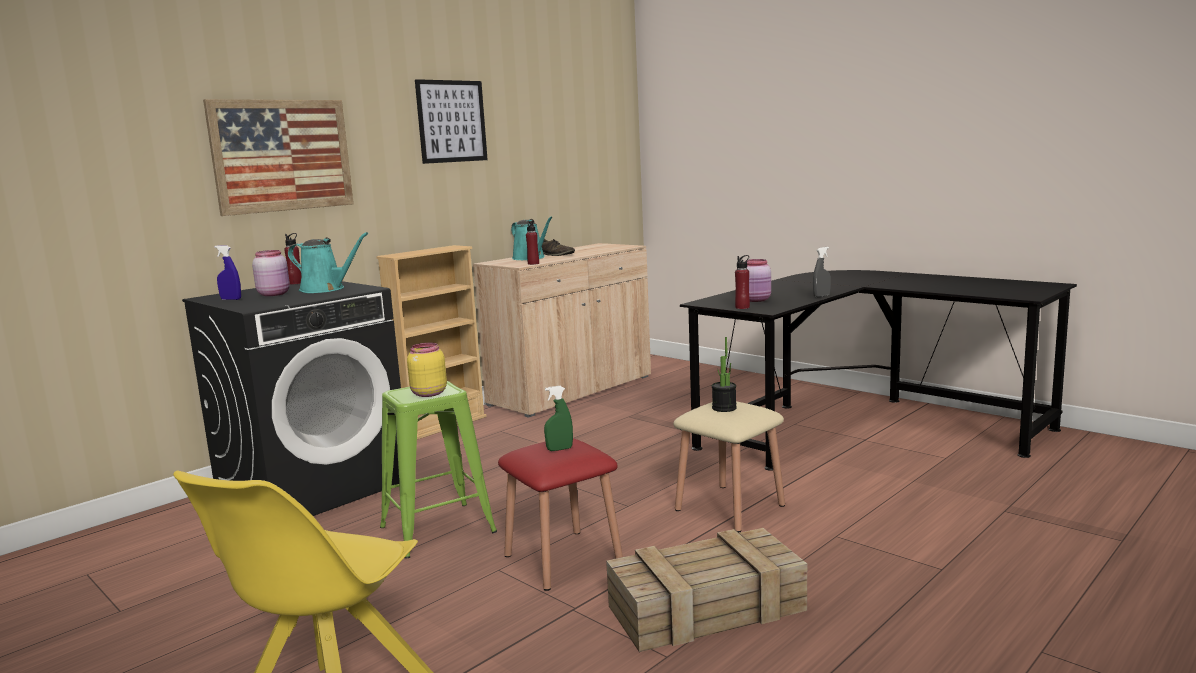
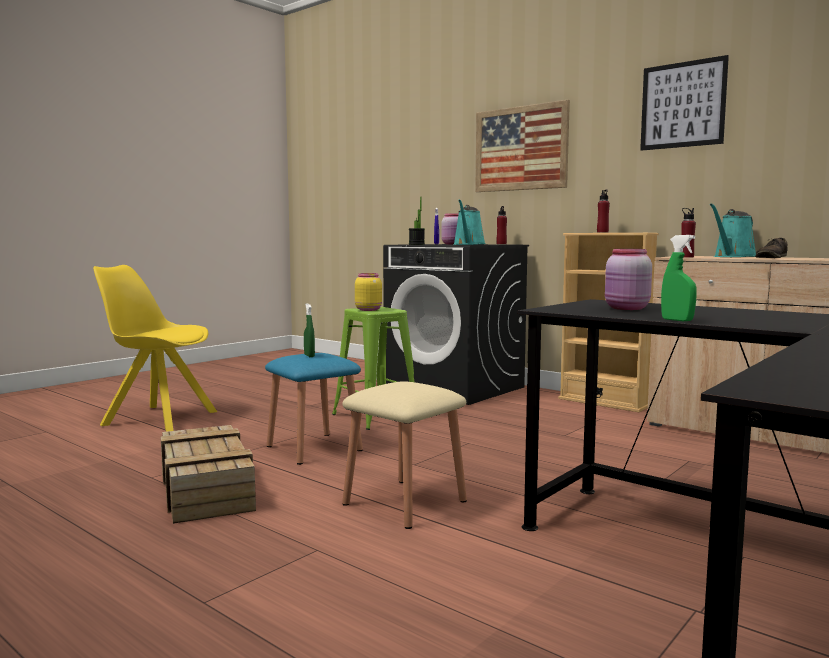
camera: 85 degrees right, 5 degrees down
red stool [498,438,623,591] -> blue stool [265,353,363,465]
potted plant [712,337,737,412] -> potted plant moved to [409,197,425,245]
red bottle [735,255,750,309] -> red bottle moved to [597,190,610,233]
grey spray bottle [813,247,831,297] -> green spray bottle [661,235,697,321]

